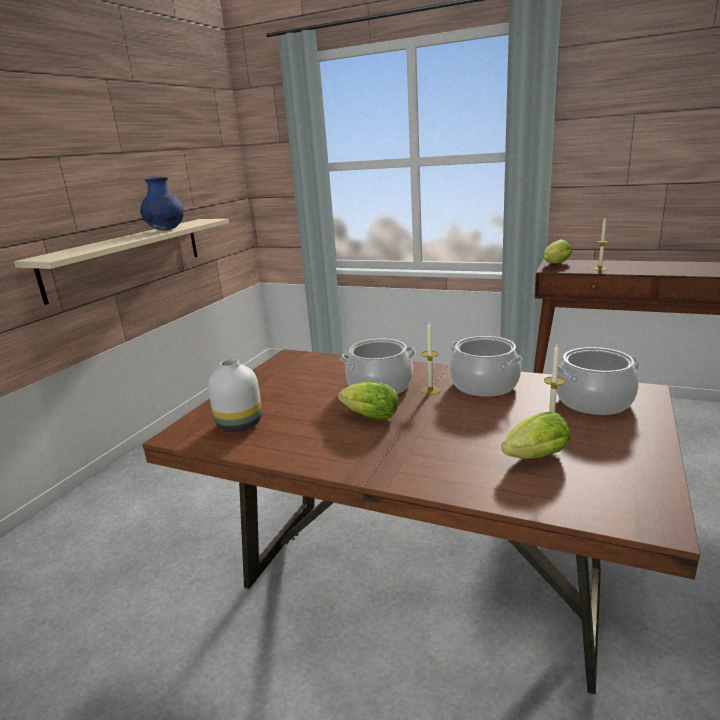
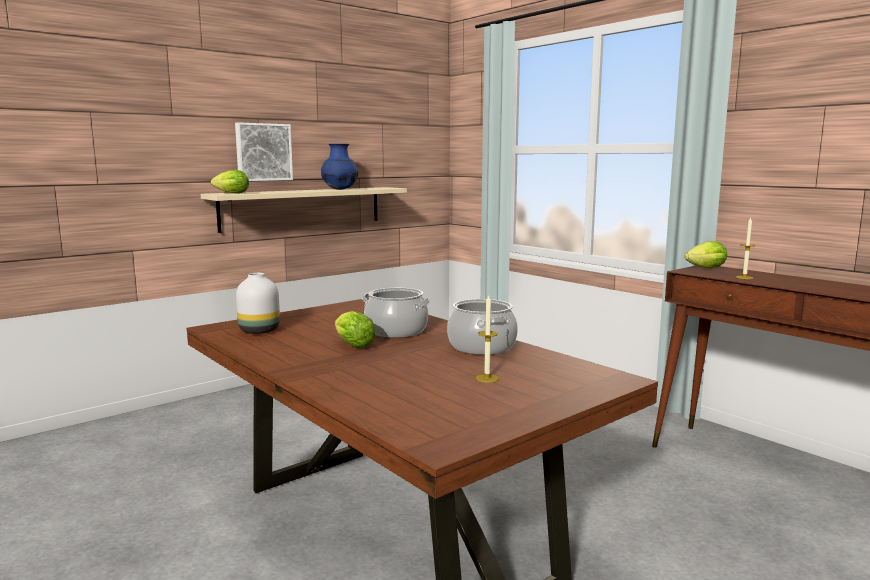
camera: 25 degrees right, 10 degrees down
candle [421,322,440,395] -> none
lettuce [502,412,570,459] -> lettuce moved to [211,170,249,194]
cooking pot [557,347,640,415] -> none
none -> picture [235,122,293,181]

